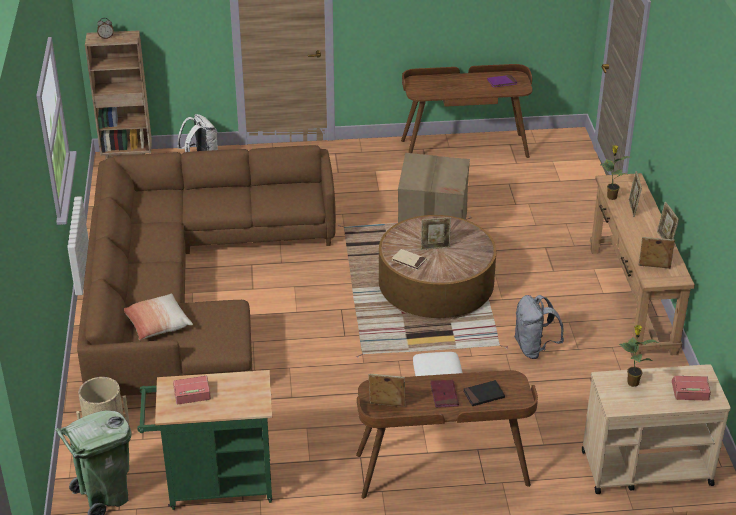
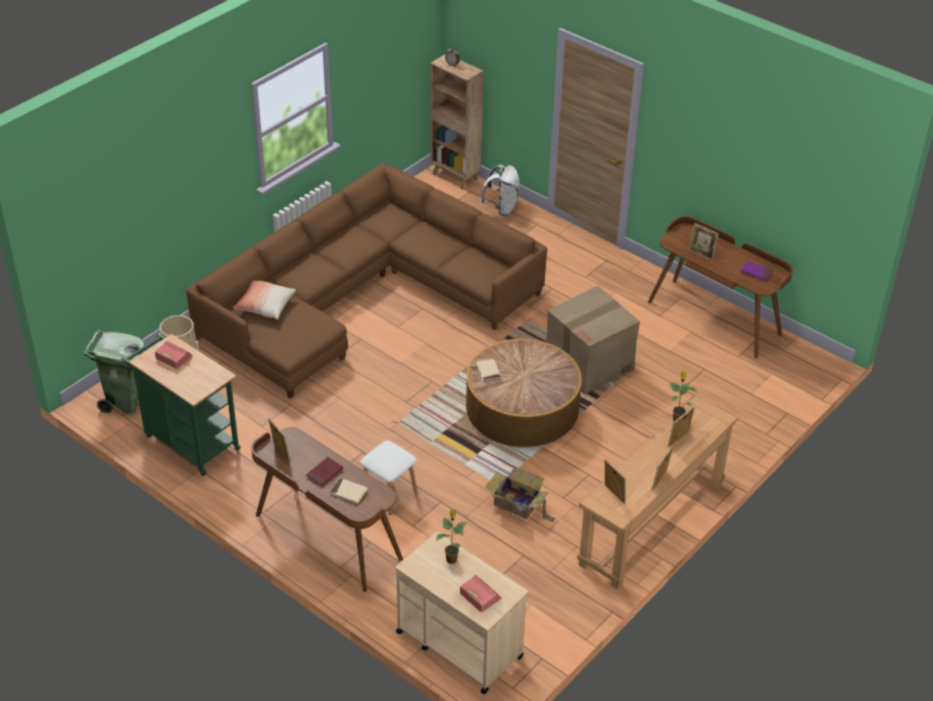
camera: 45 degrees right, 5 degrees up
picture frame [421,217,451,250] -> picture frame moved to [689,223,719,260]
black book [463,380,505,406] -> beige book [329,478,368,504]
grey backpack [514,295,564,359] -> cardboard box [485,469,555,523]

